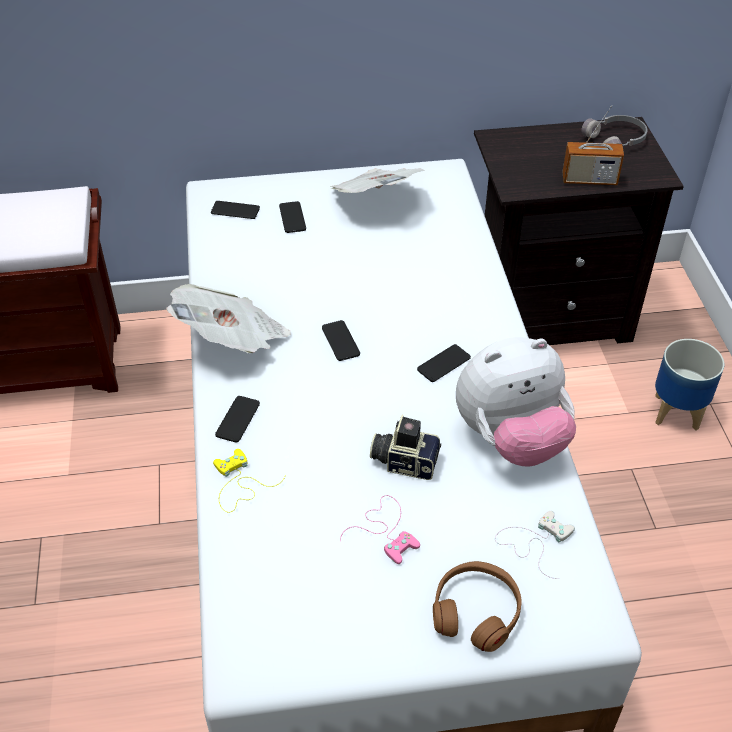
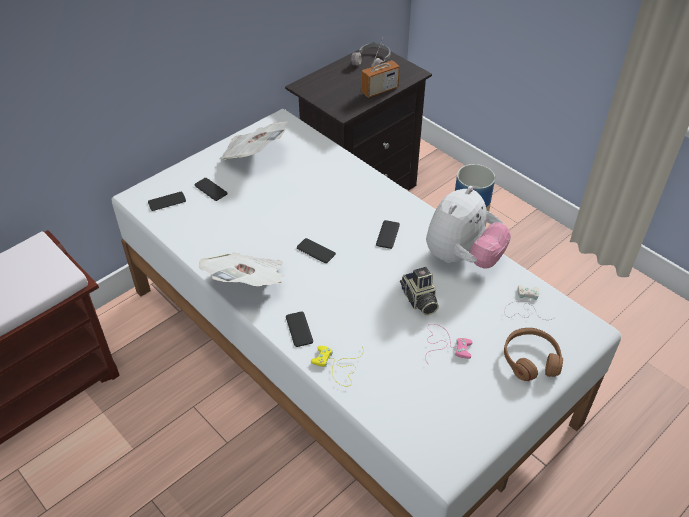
camera: 35 degrees left, 0 degrees up
camera [370,415,441,480] -> camera turned 90 degrees counterclockwise [400,267,439,315]

